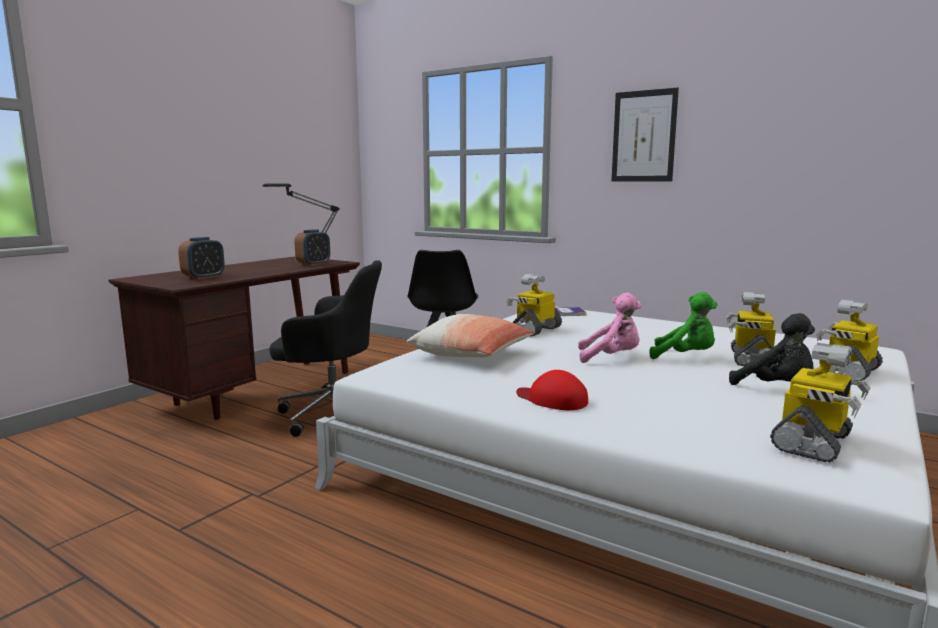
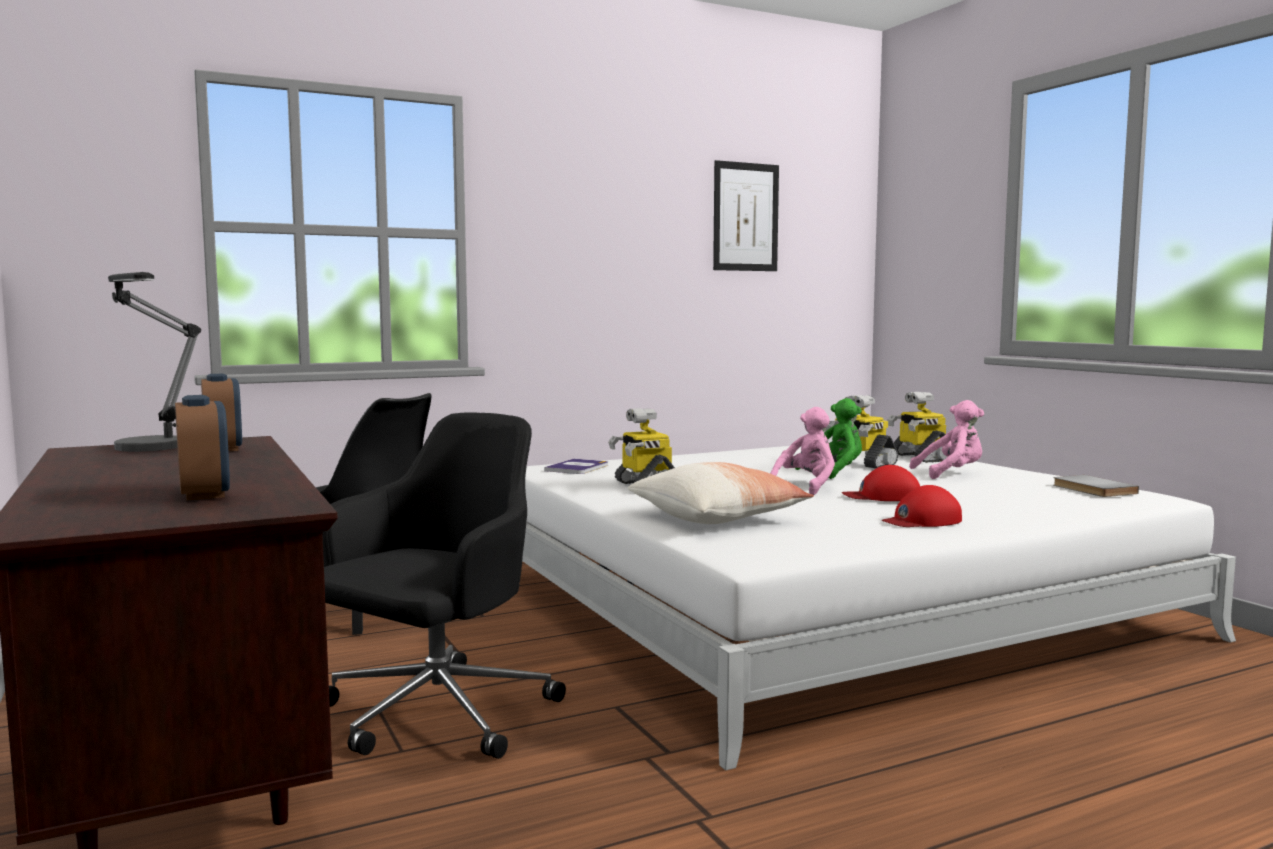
camera: 60 degrees left, 5 degrees down
picture [611,88,679,182] -> picture moved to [713,160,779,271]
black plush toy [729,313,815,385] -> pink plush toy [909,400,984,479]
toy robot [770,343,870,463] -> grey book [1054,475,1139,497]
none -> red cap [842,465,920,501]

